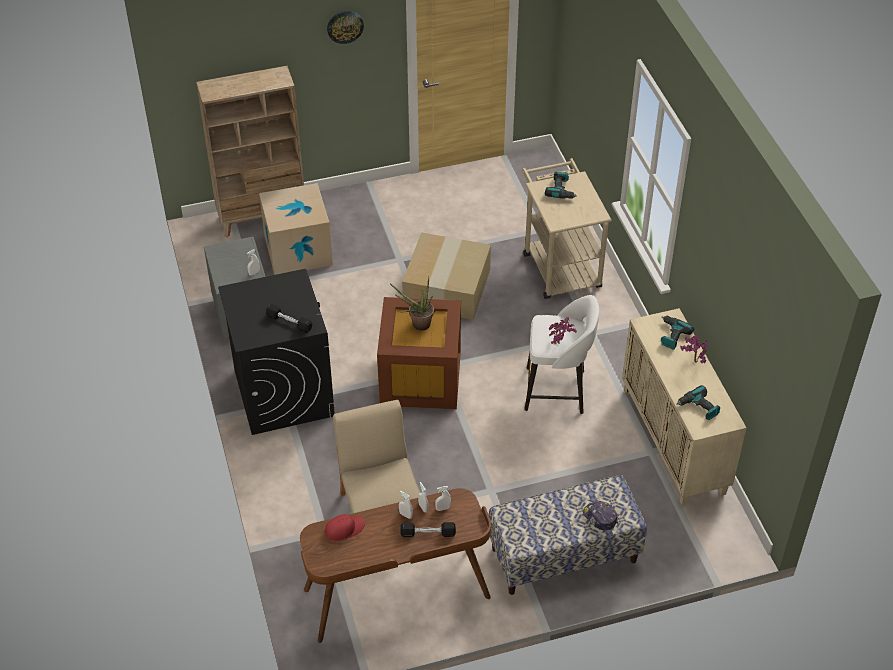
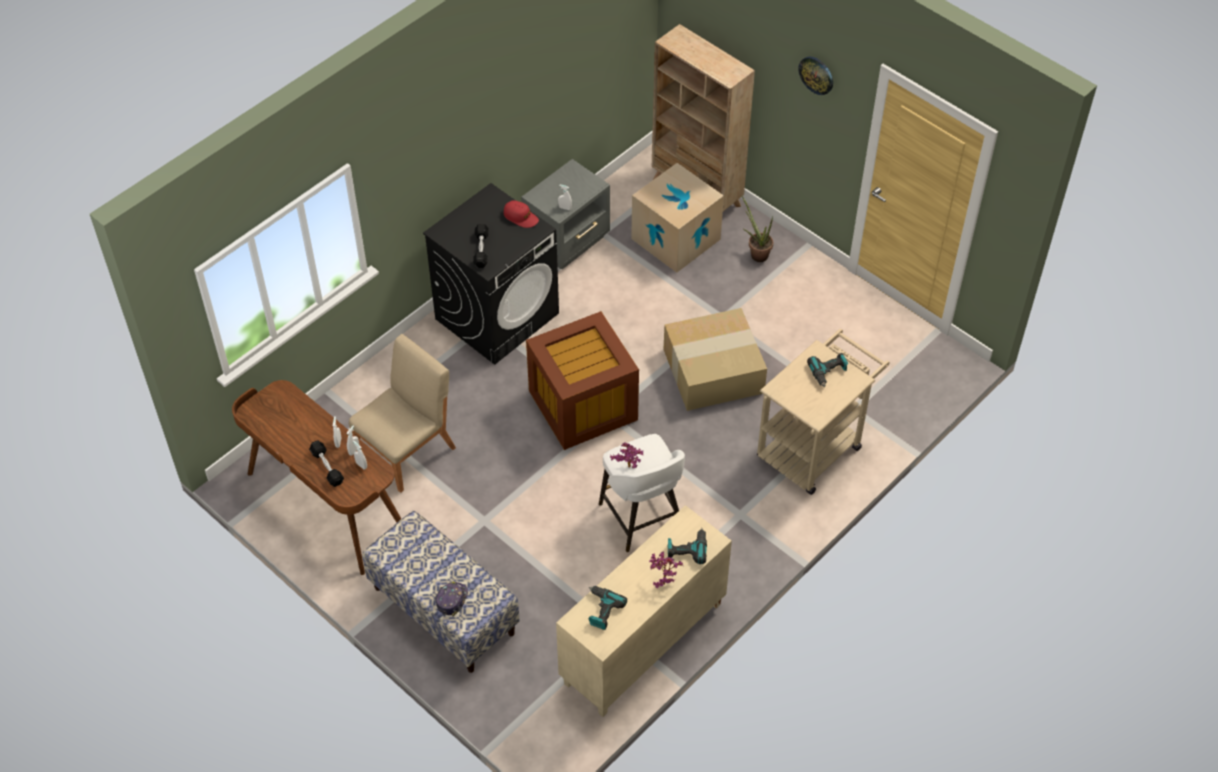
camera: 60 degrees right, 5 degrees up
red cap [324,514,365,541] -> red cap moved to [504,200,539,228]
potted plant [390,276,434,331] -> potted plant moved to [742,196,773,262]

